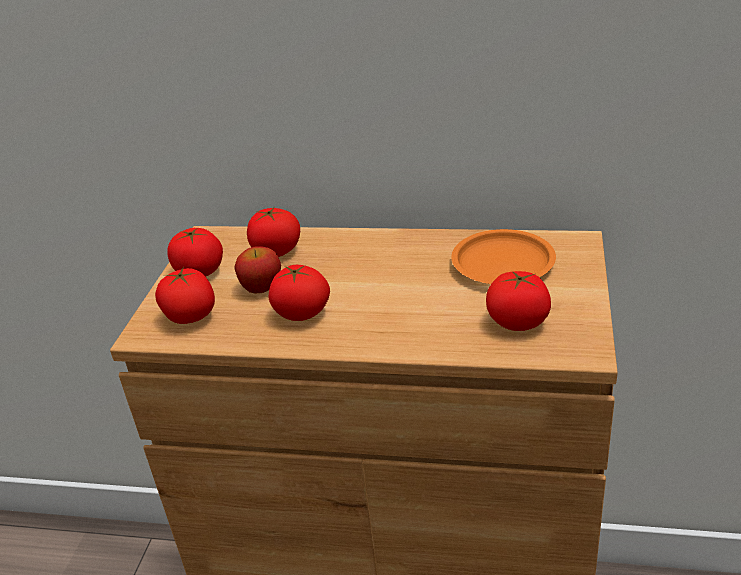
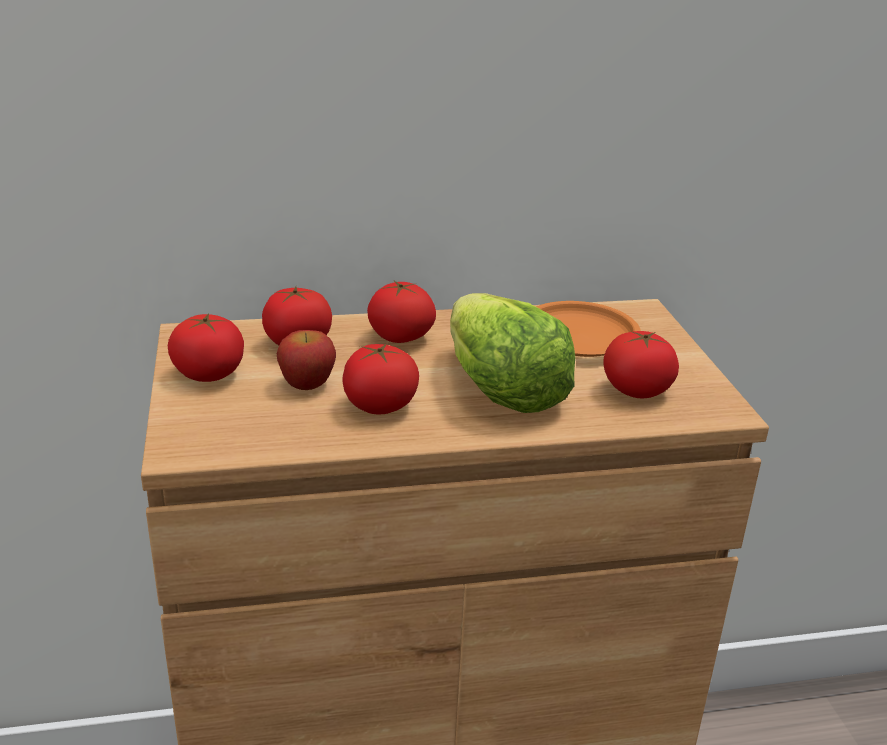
camera: 25 degrees left, 5 degrees down
tomato [155,267,215,324] -> tomato moved to [367,281,436,343]
none -> lettuce [450,293,575,413]

